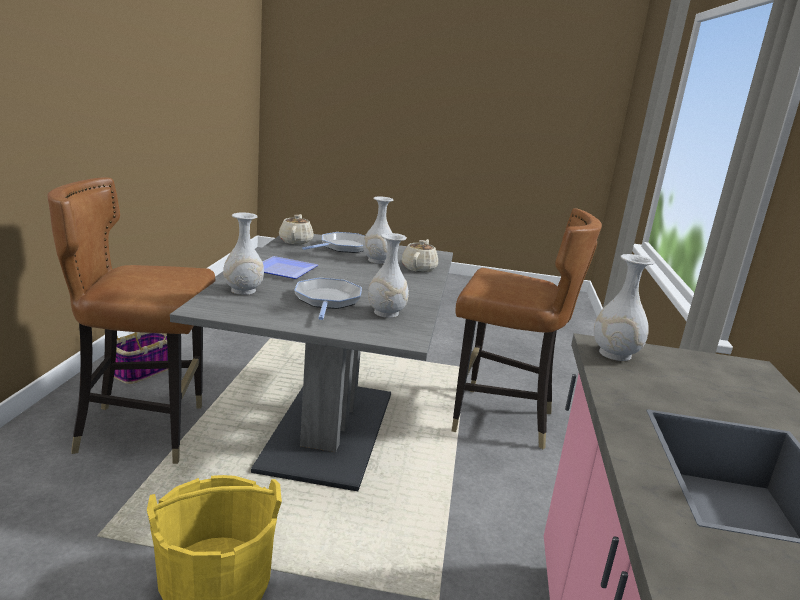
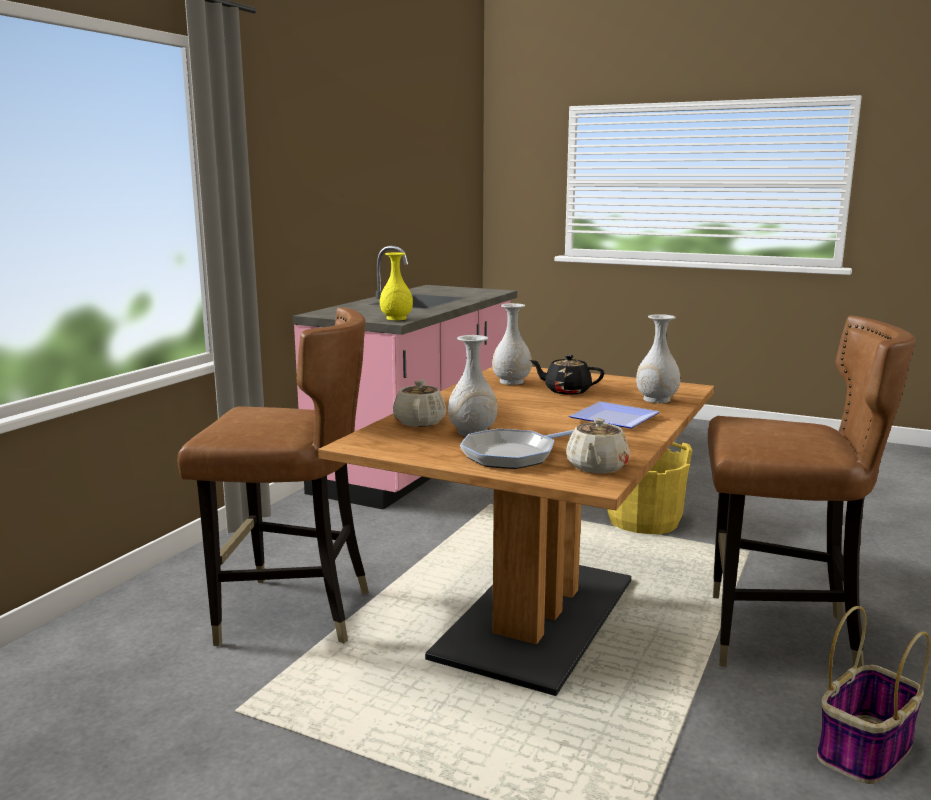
camera: 160 degrees left, 5 degrees down
grey dining table [170,234,453,491] -> brown dining table [318,367,714,696]
frying pan [294,278,362,320] -> black teapot [529,355,604,395]
beige teapot [402,239,438,272] -> beige teapot turned 150 degrees clockwise [393,379,447,427]
brown chair [452,208,602,449] -> brown chair turned 150 degrees clockwise [178,307,369,646]
white vase [594,254,655,361] -> yellow vase [380,253,413,321]

